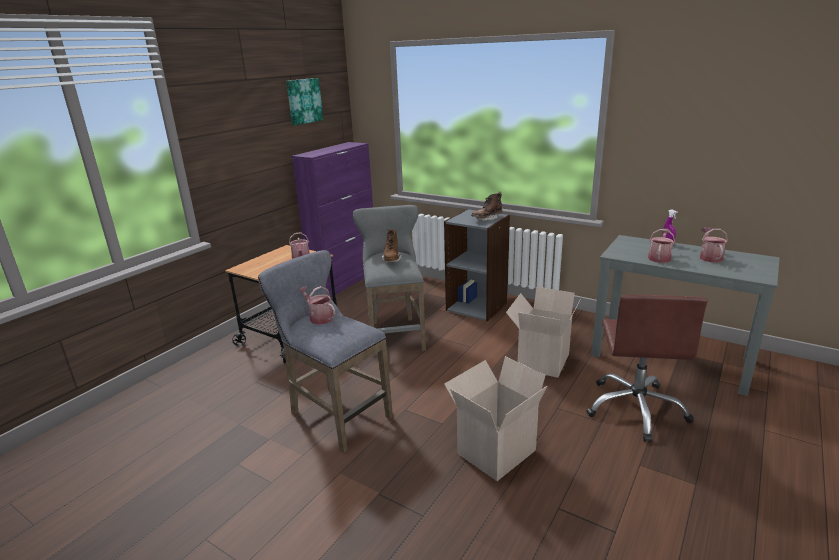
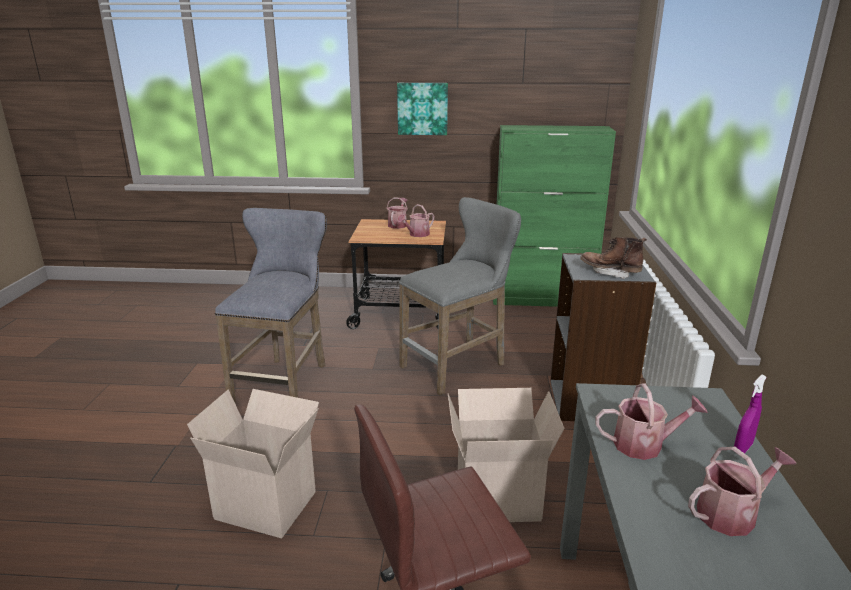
camera: 60 degrees right, 0 degrees up
picture [286,78,323,125] -> picture moved to [397,83,448,135]
purple cabinet [292,142,373,297] -> green cabinet [493,125,616,307]
watering can [299,286,335,325] -> watering can moved to [387,197,408,229]
brown boot [382,228,402,262] -> none

